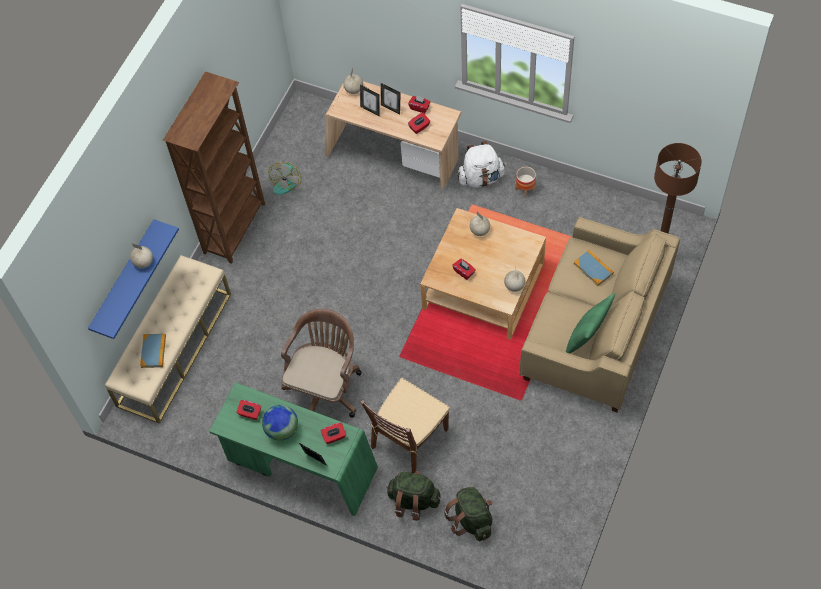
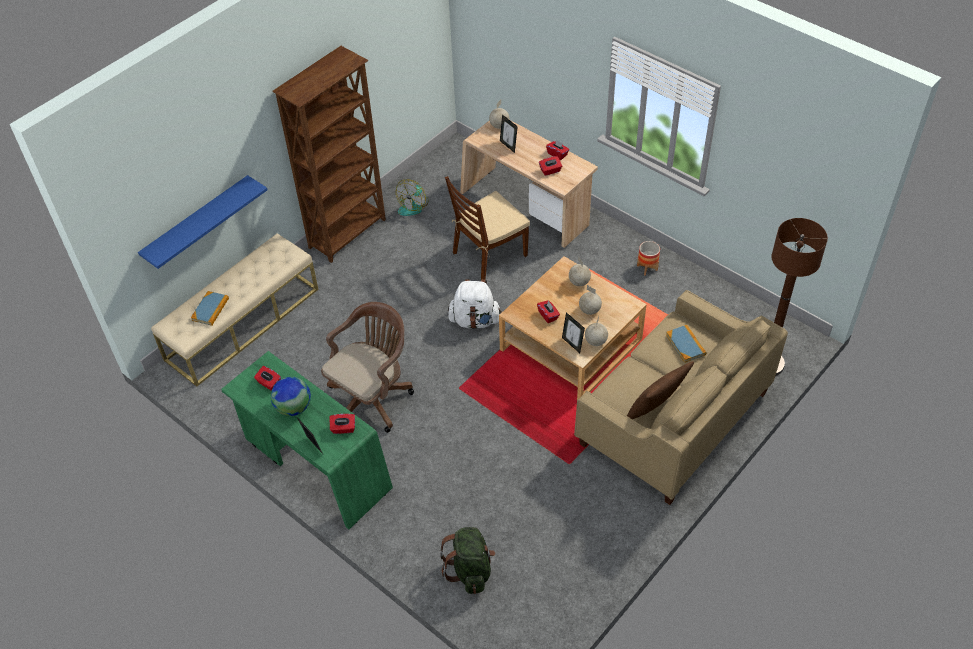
camera: 15 degrees right, 10 degrees down
globe [130,244,153,268] -> globe moved to [579,285,602,315]
brown chair [360,378,450,473] -> brown chair moved to [445,176,530,280]
picture frame [381,83,401,114] -> picture frame moved to [562,312,585,353]
green backpack [386,471,440,521] -> none
white backpack [458,141,505,188] -> white backpack moved to [448,279,502,329]
green pillow [566,293,615,354] -> brown pillow [627,361,694,419]

